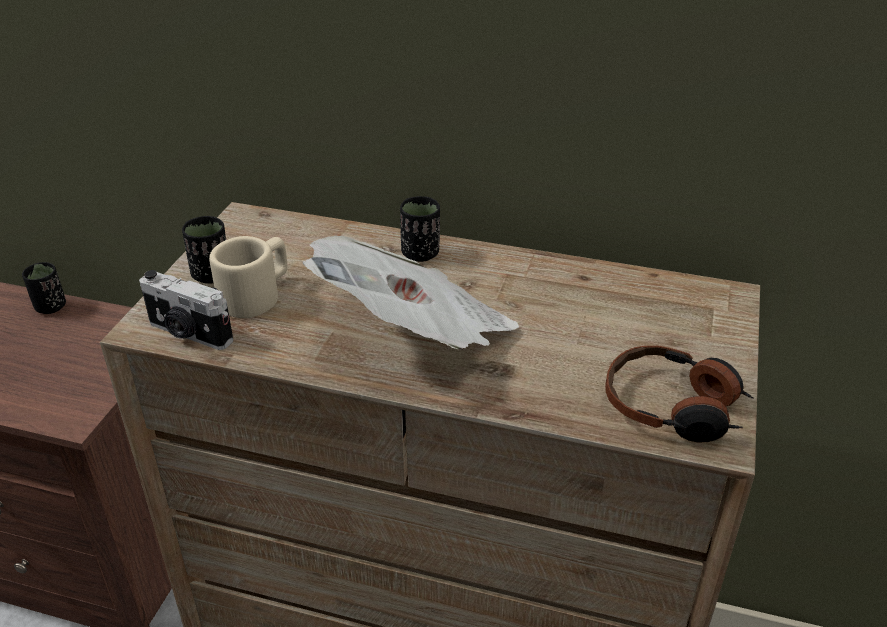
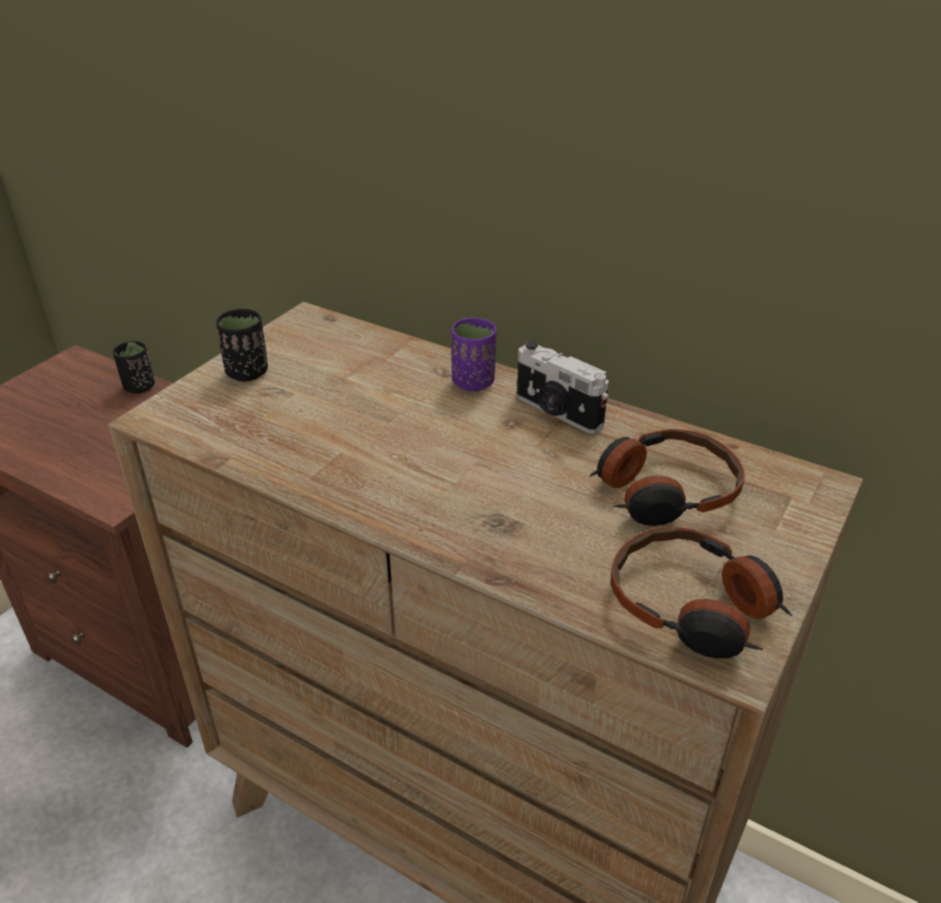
camera: 15 degrees right, 0 degrees up
camera [139,270,233,350] -> camera moved to [517,341,609,434]
beige mug [209,236,287,318] -> none
newspaper [302,236,519,350] -> none
black cup [400,196,440,262] -> purple cup [451,318,496,391]
none -> headphones [589,429,745,526]

